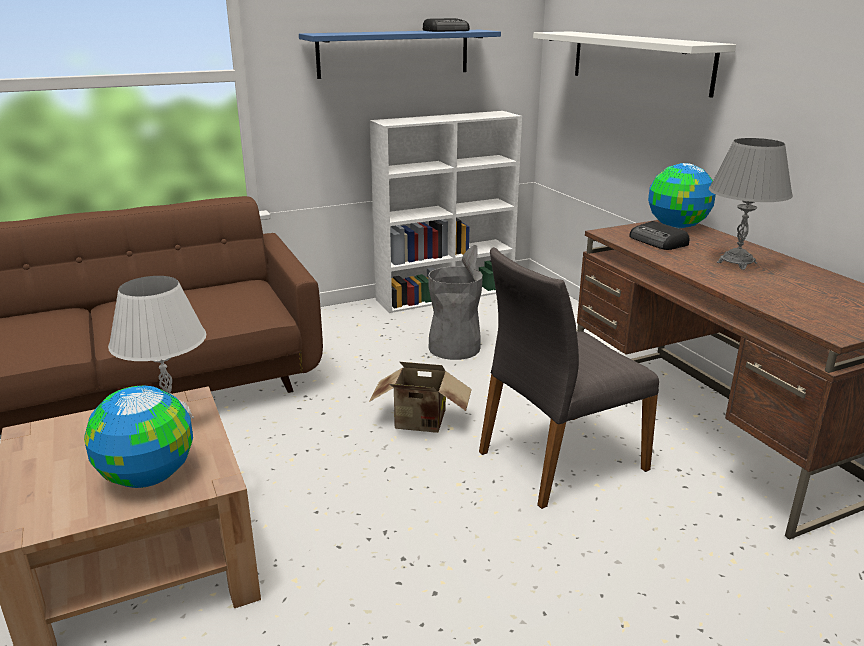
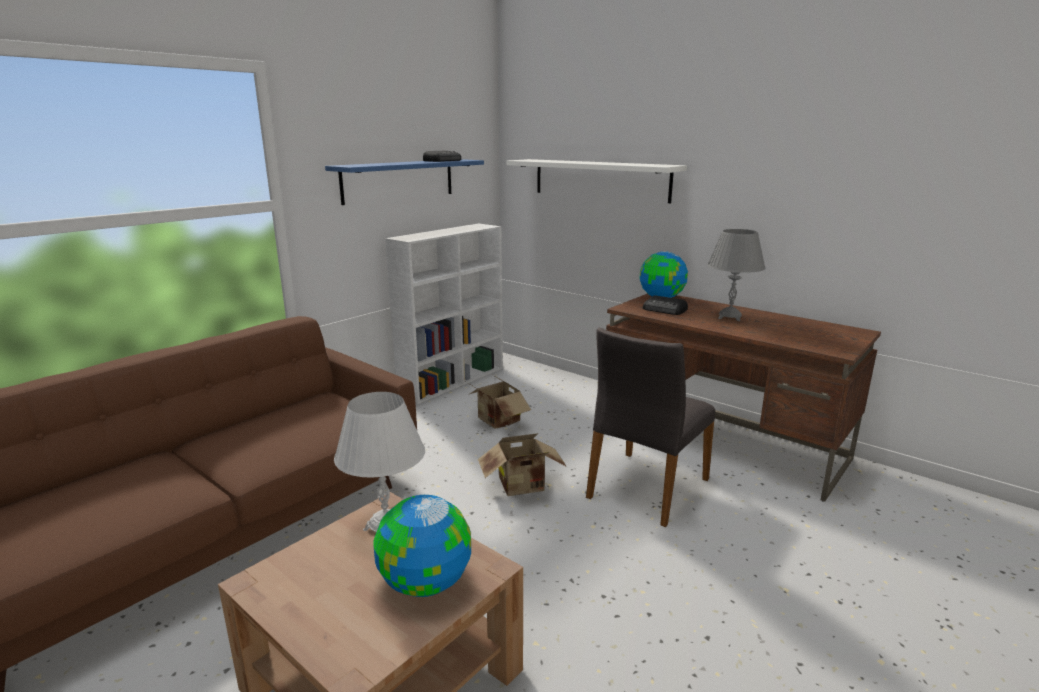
camera: 25 degrees left, 5 degrees down
grey trash can [428,245,483,360] -> cardboard box [466,375,531,429]

